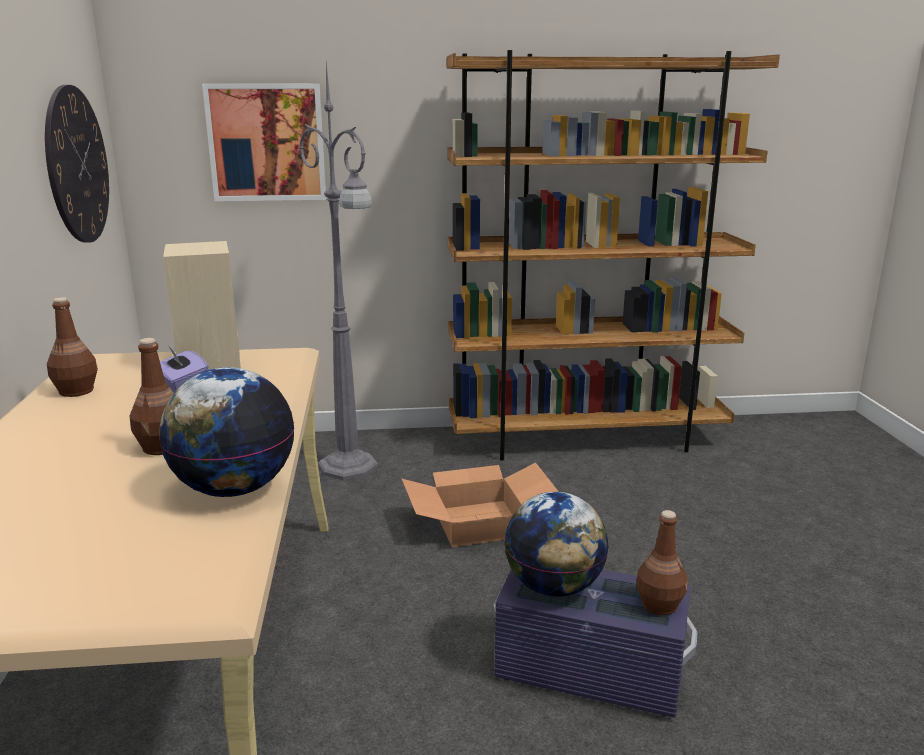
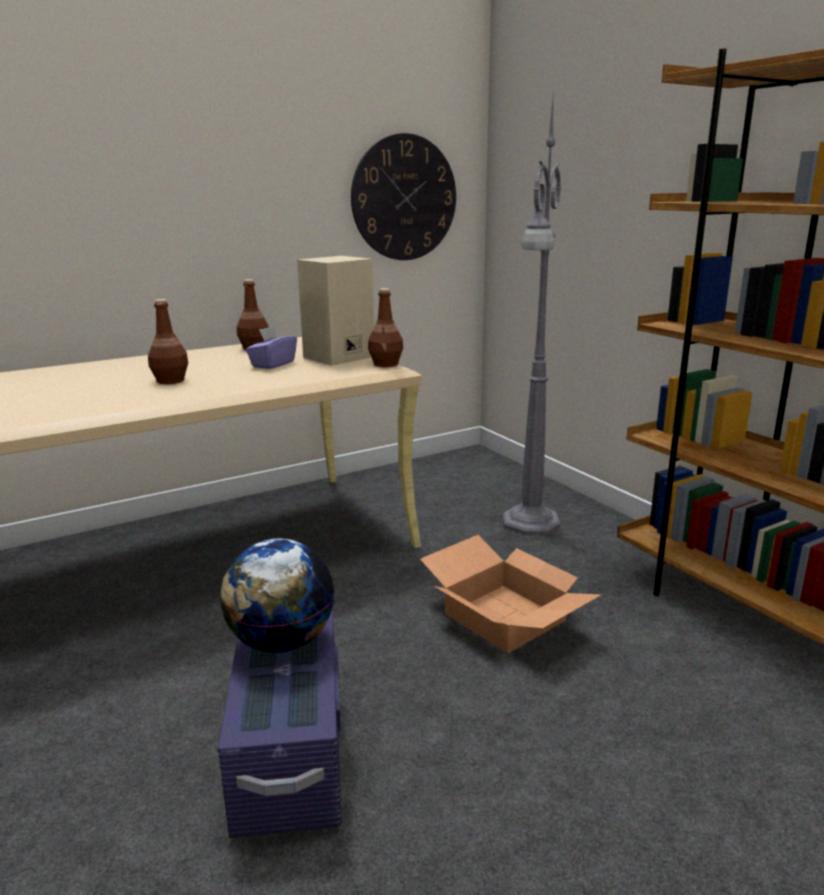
camera: 65 degrees right, 0 degrees up
globe [159,367,295,497] -> none
picture [202,84,326,201] -> none
brown bottle [637,510,687,615] -> brown bottle moved to [368,288,403,367]

